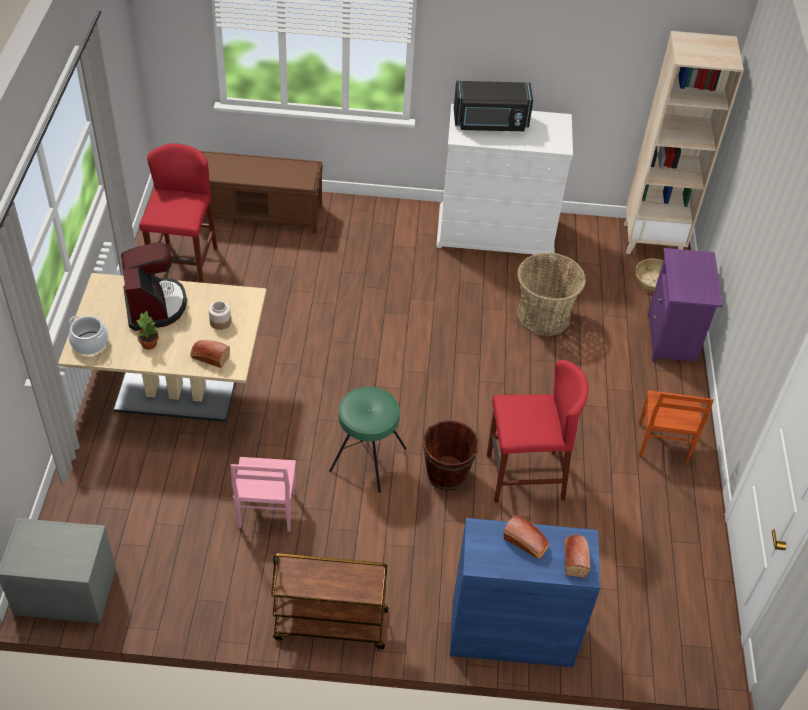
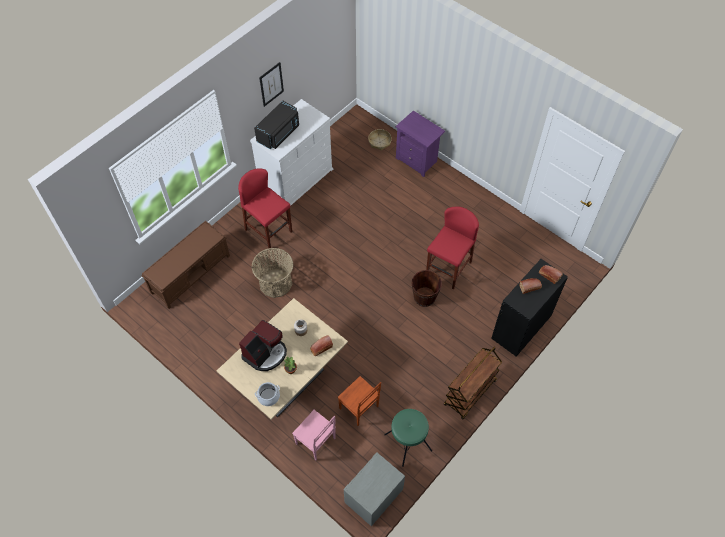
camera: 50 degrees left, 10 degrees up
coffee machine [121,242,187,331] -> coffee machine turned 105 degrees clockwise [239,320,287,371]
red stool [139,144,217,283] -> red stool moved to [238,168,292,249]
pink chair [231,457,296,532] -> pink chair moved to [292,410,336,460]
green stool [329,387,407,493] -> green stool moved to [384,409,432,467]
blue cabinet [450,518,601,667] -> black cabinet [491,259,568,357]
basket [516,253,586,337] -> basket moved to [252,248,293,298]
beige bookcase [624,31,744,254] -> none
brown chair [639,390,714,463] -> brown chair moved to [338,376,381,426]
none -> picture [259,62,284,107]

